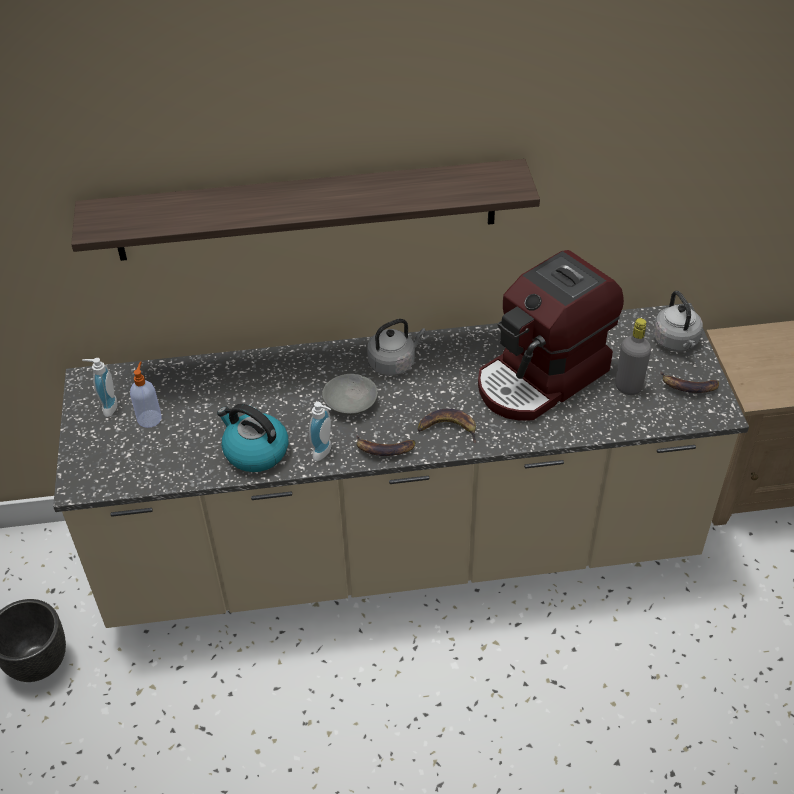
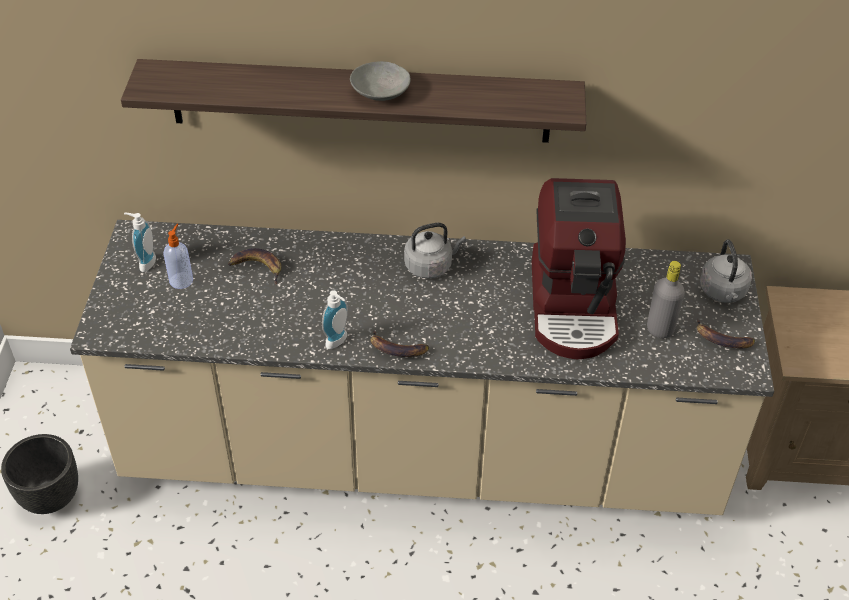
camera: 10 degrees right, 0 degrees up
kettle [217,404,288,472] -> none
grey bowl [322,374,378,415] -> grey bowl moved to [350,61,411,101]
banana [418,409,476,443] -> banana moved to [228,248,282,285]
coffee machine [478,250,624,420] -> coffee machine turned 60 degrees counterclockwise [532,178,626,359]

